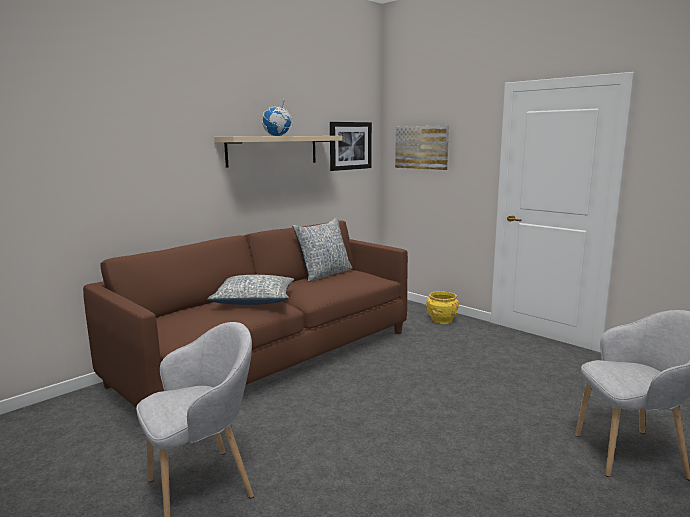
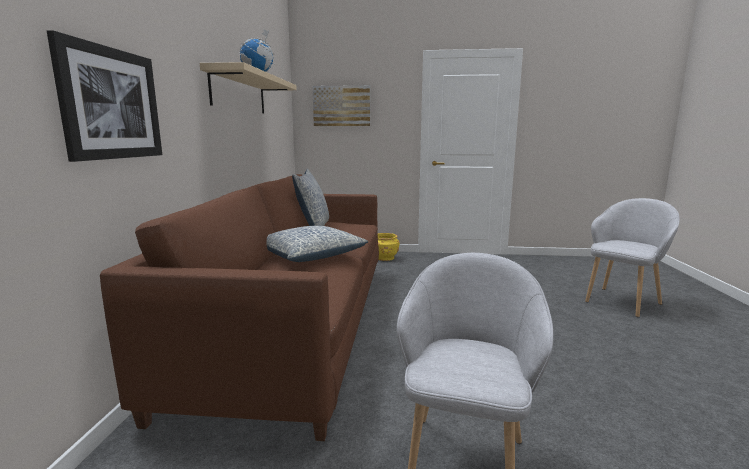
camera: 40 degrees left, 0 degrees up
picture [330,122,372,171] -> picture moved to [47,30,162,162]

